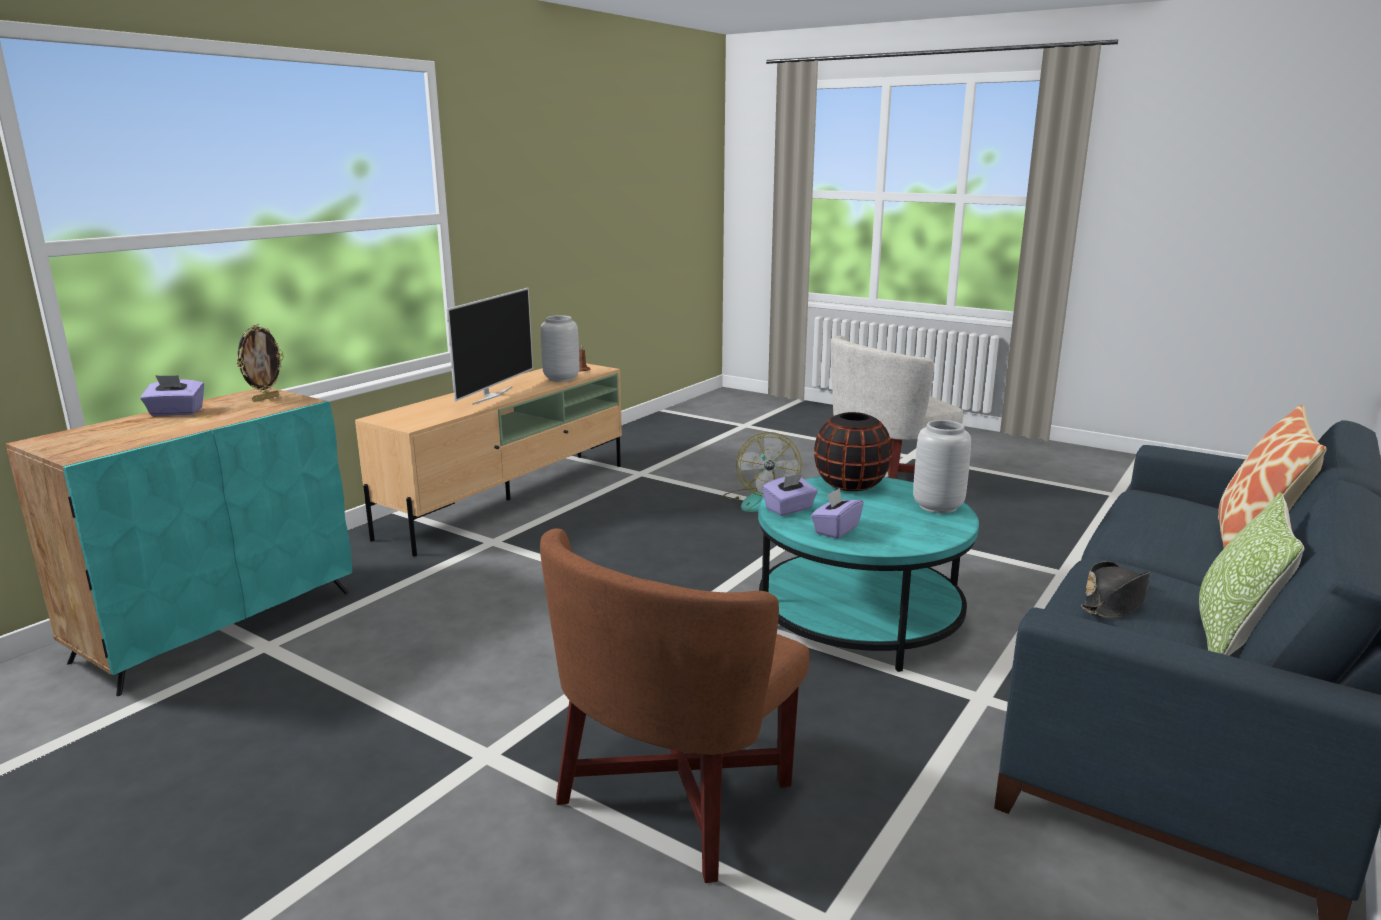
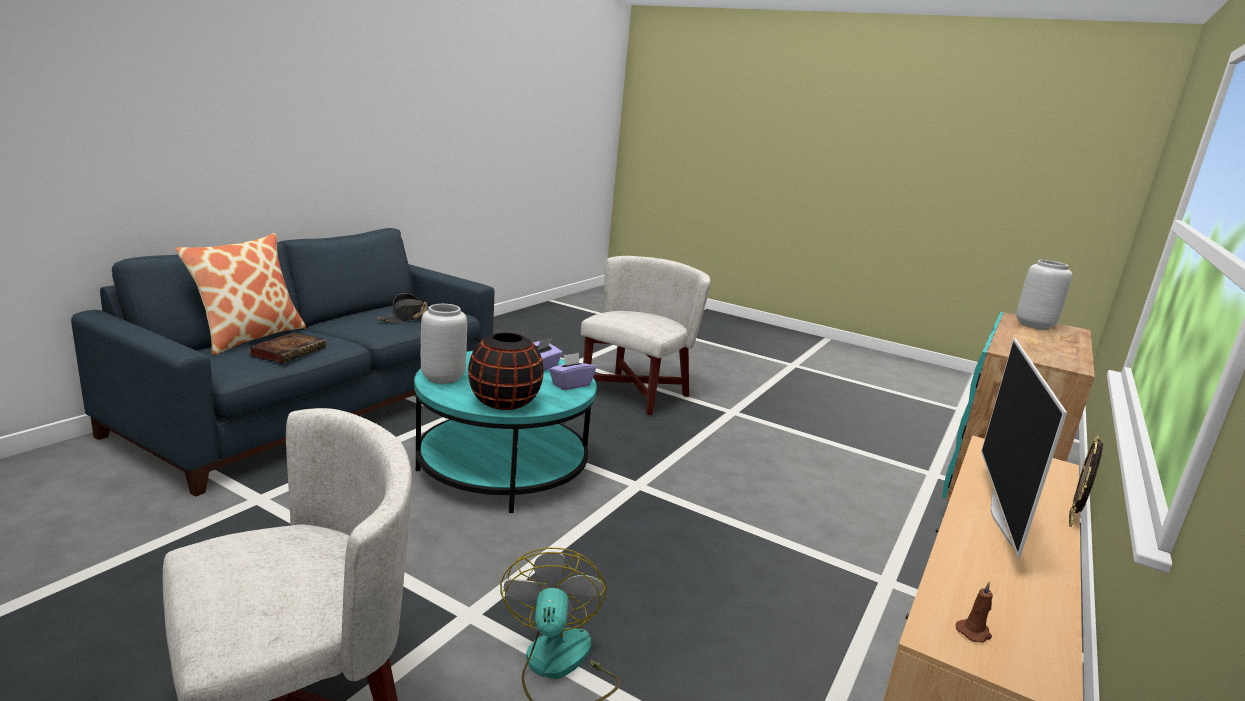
camera: 175 degrees right, 0 degrees up
purple tissue box [140,375,204,416] -> none
picture frame [237,324,284,402] -> picture frame moved to [1069,435,1103,527]
brown armchair [540,528,810,883] -> white armchair [581,256,711,415]
grey vase [541,315,579,382] -> grey vase moved to [1016,260,1072,330]
pillow [1199,492,1304,656] -> none
none -> book [248,332,326,363]

